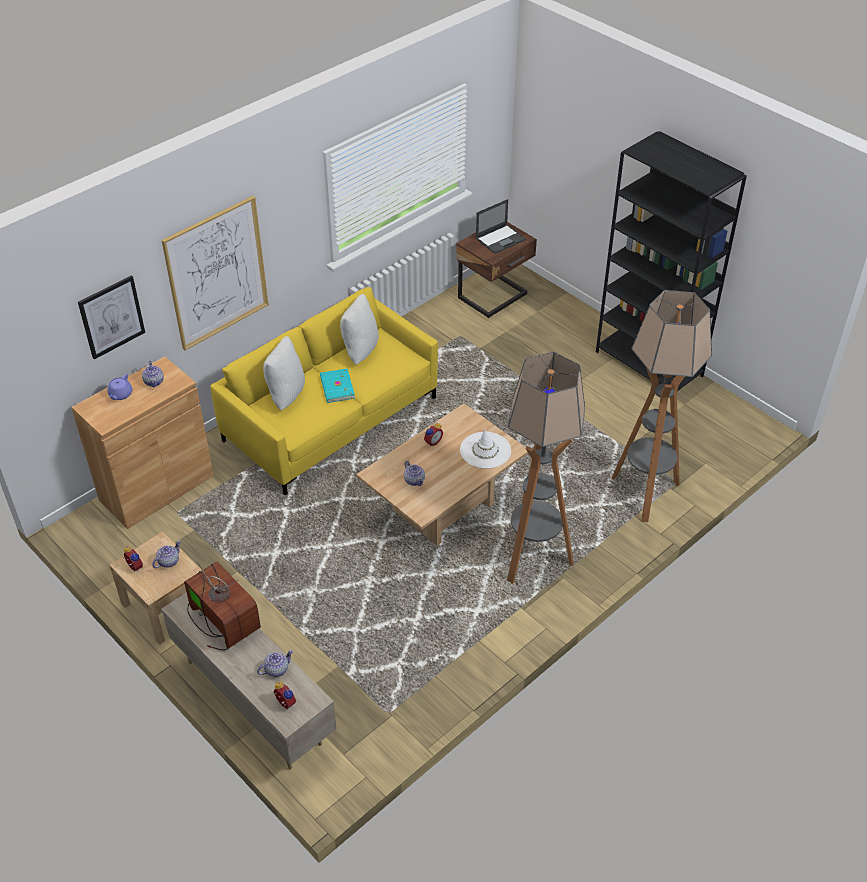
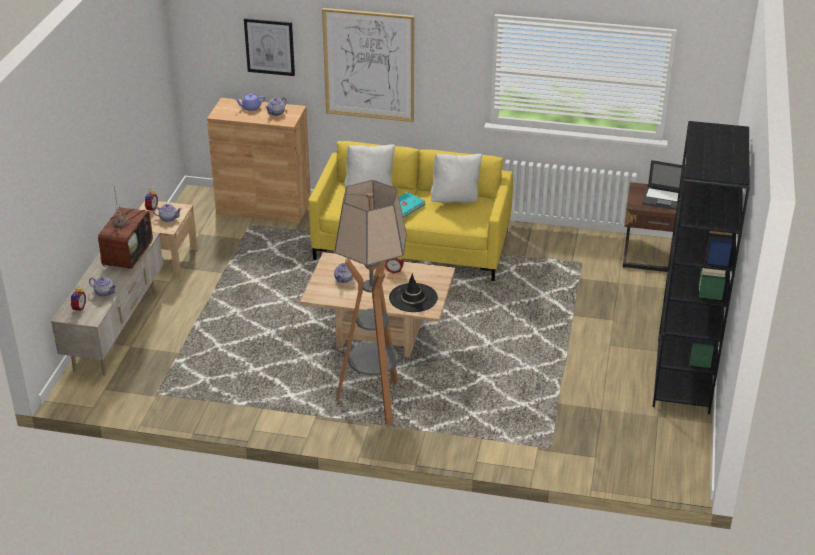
camera: 55 degrees right, 10 degrees down
white hat [460,429,511,469] -> black hat [389,273,438,312]
floor lamp [612,290,712,522] -> none

